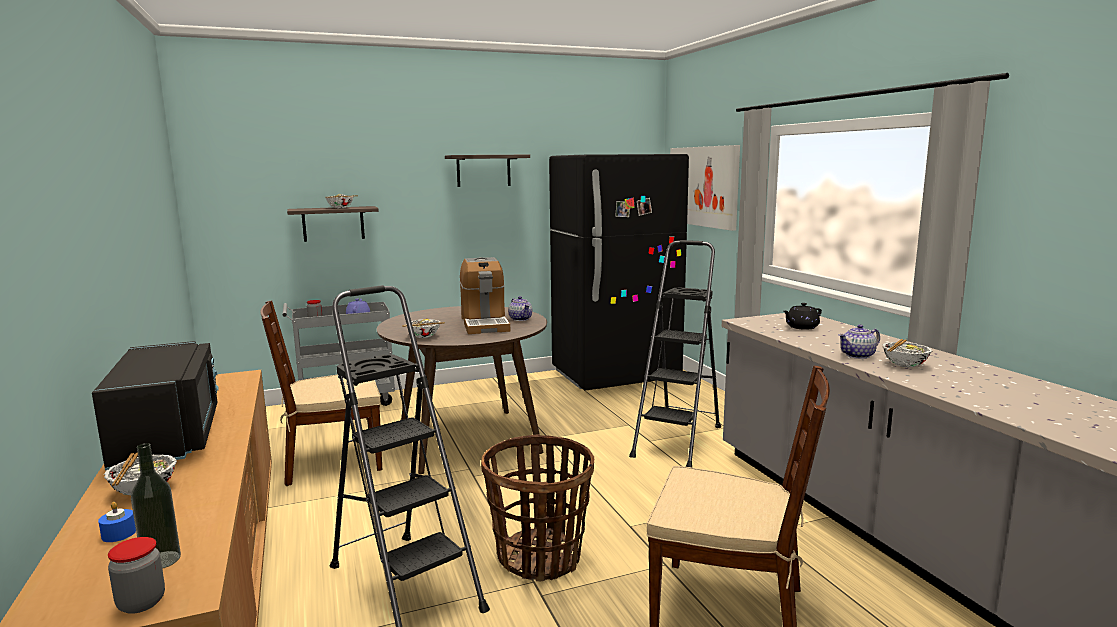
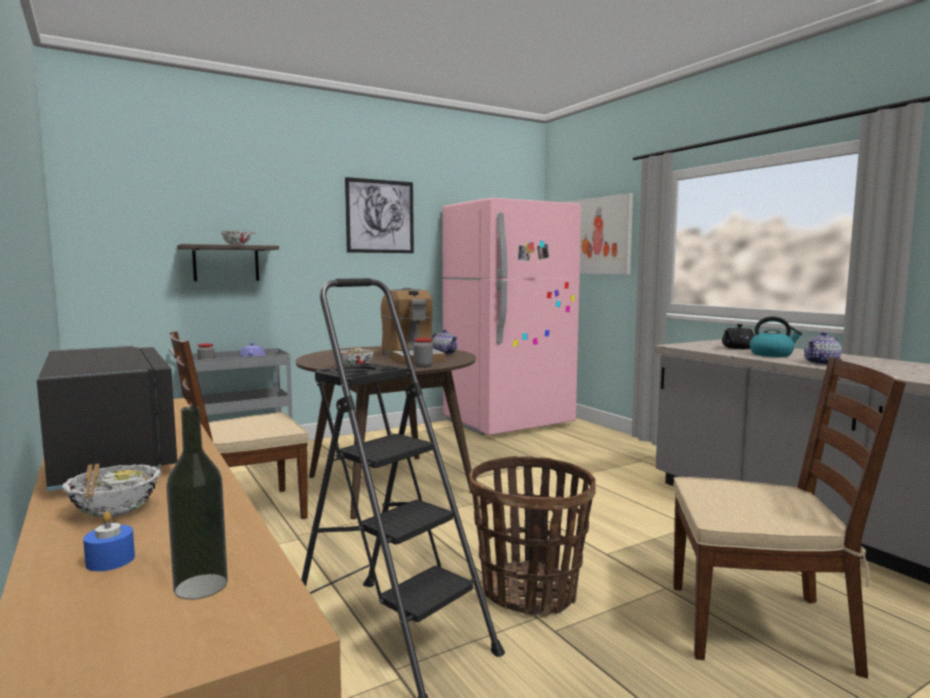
camera: 10 degrees left, 5 degrees down
jar [108,537,165,614] -> jar moved to [413,338,433,368]
shelf [445,155,530,187] -> picture [345,177,414,253]
black fridge [549,154,689,391] -> pink fridge [442,198,581,435]
step ladder [629,240,721,467] -> none
bowl [882,339,932,367] -> none
none -> kettle [749,316,802,357]

